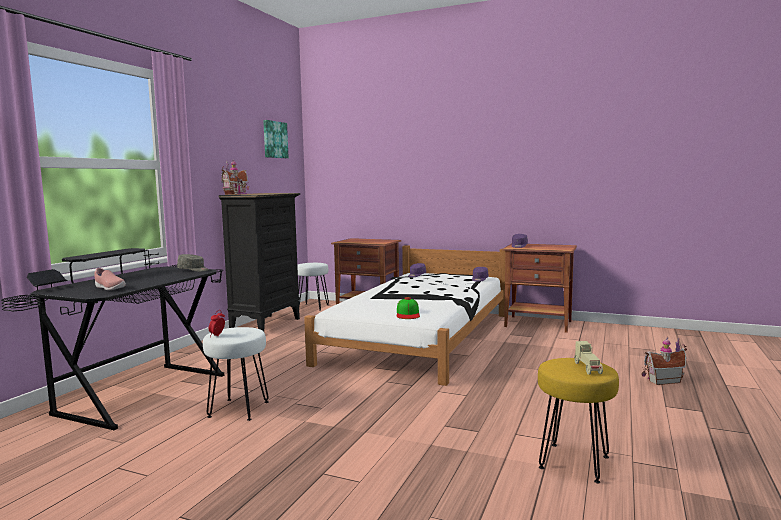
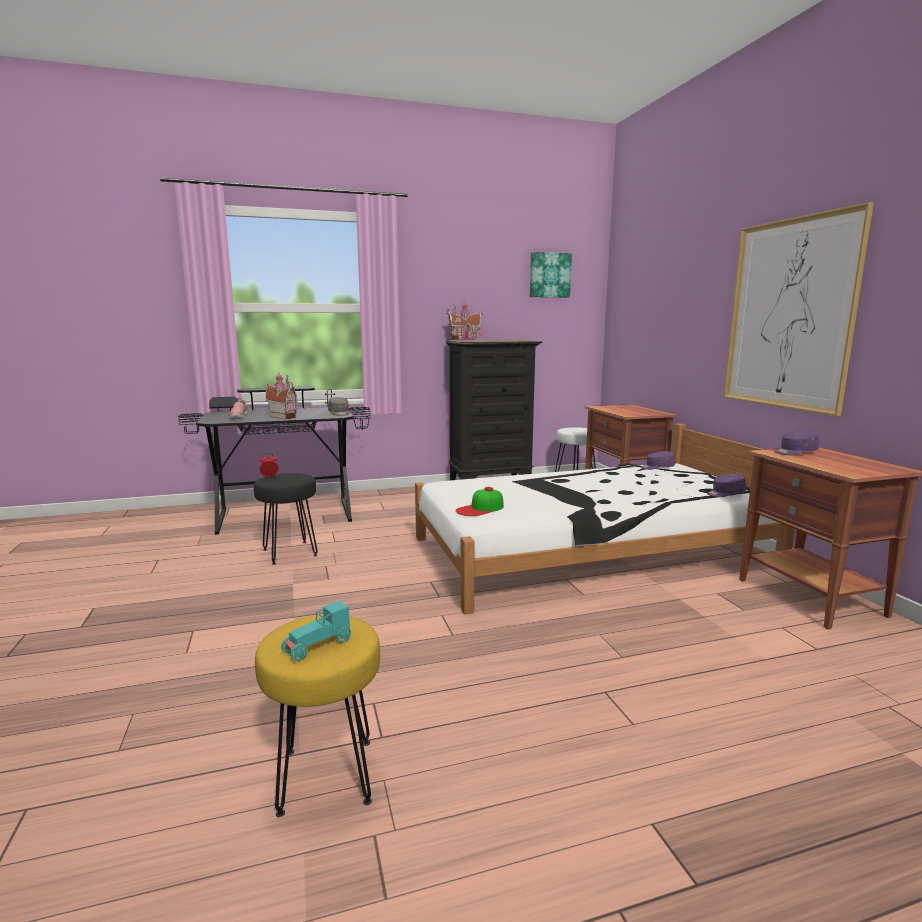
camera: 50 degrees right, 5 degrees up
white stool [203,327,268,421] -> black stool [254,473,318,565]
beige toy car [574,341,603,375] -> turquoise toy car [281,601,351,661]
toy house [642,338,687,385] -> toy house moved to [265,373,297,420]
none -> picture [724,202,874,416]

